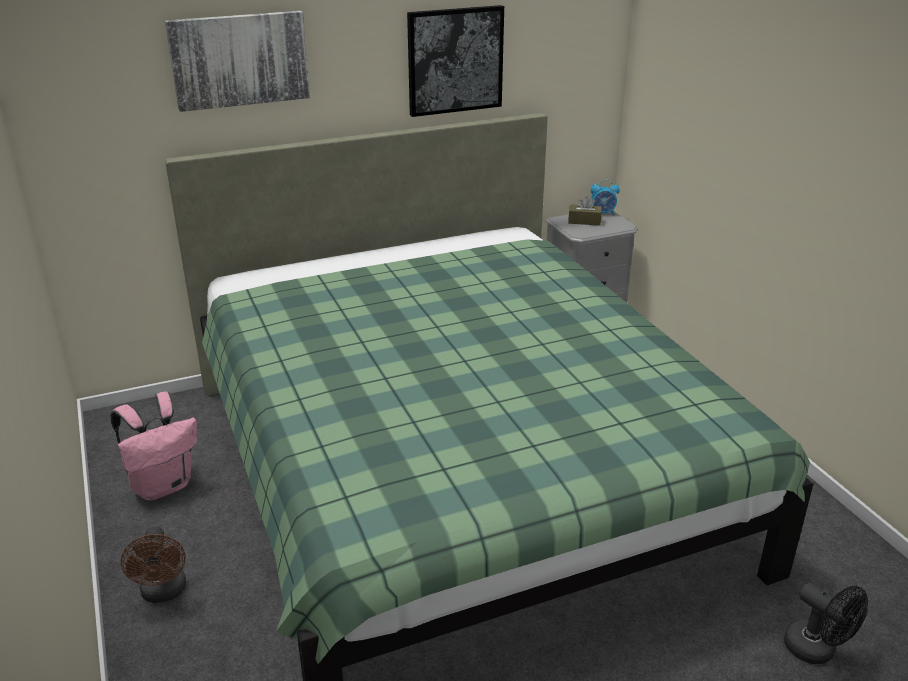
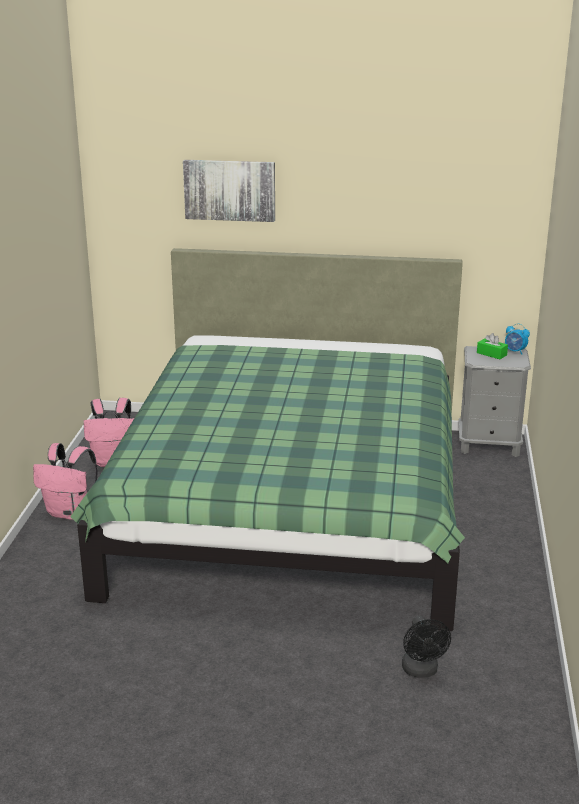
camera: 30 degrees right, 5 degrees down
brown fan [121,526,186,603] -> pink backpack [33,443,98,520]
picture [407,5,504,117] -> none
brown tissue box [568,196,602,226] -> green tissue box [477,333,508,359]

